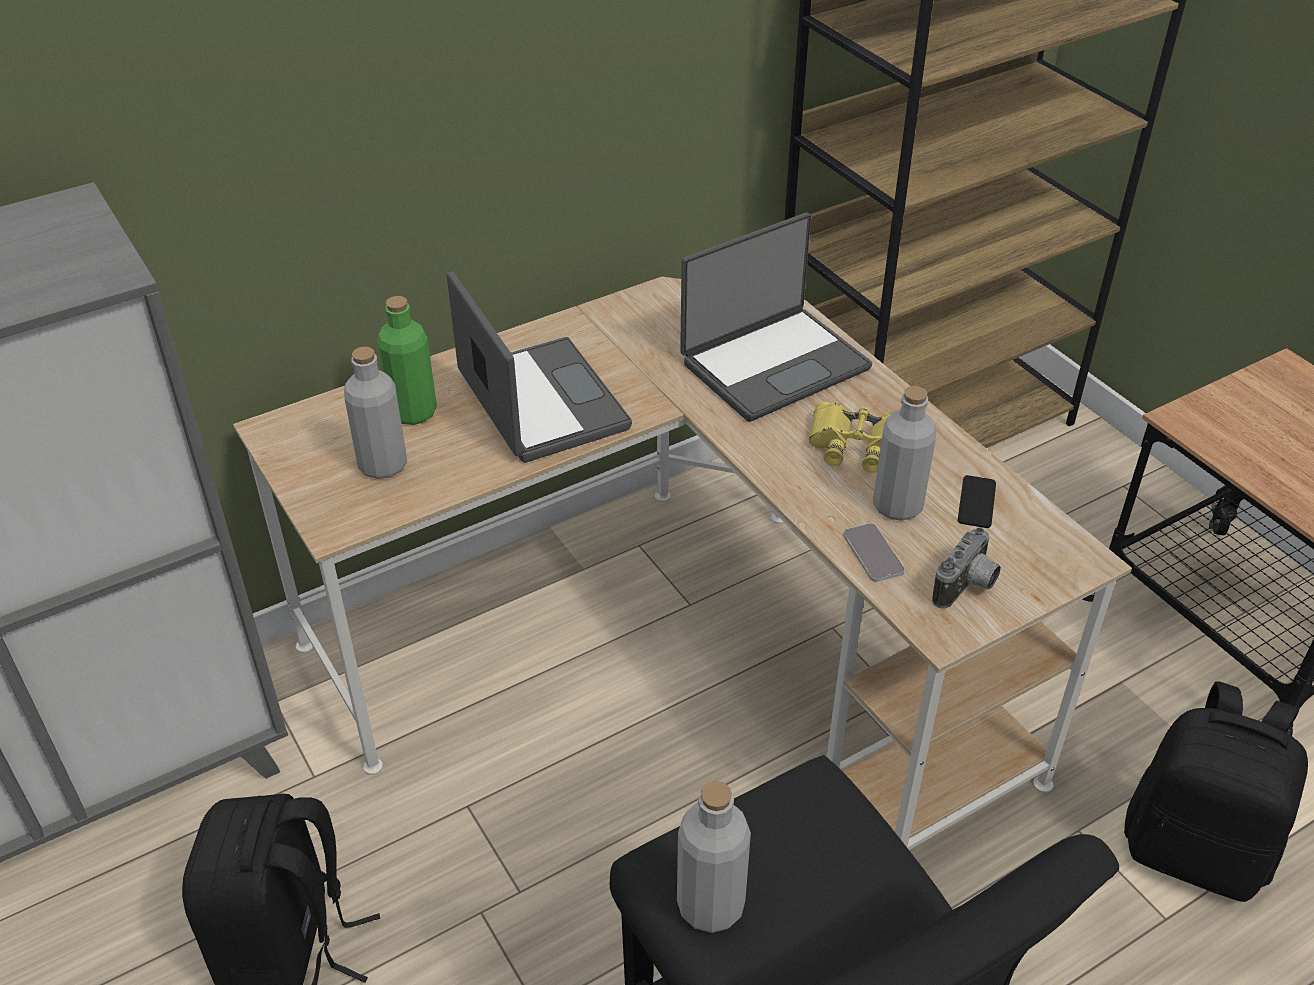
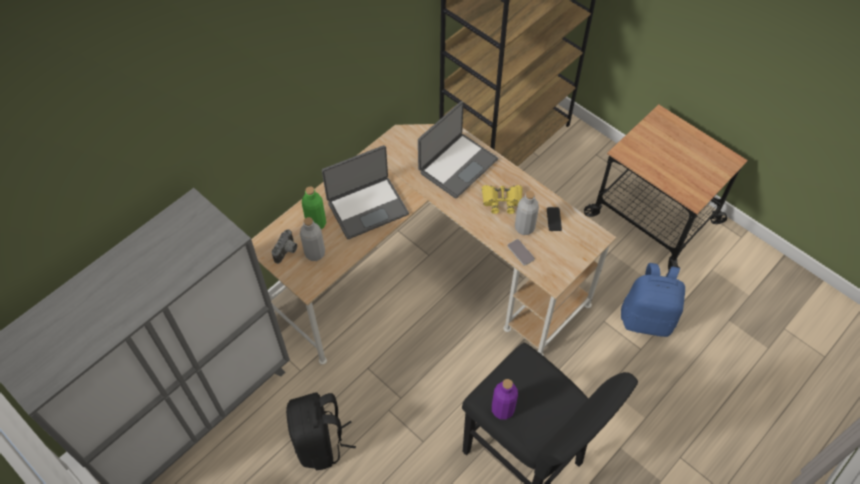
camera: 15 degrees left, 15 degrees up
laptop [447,271,632,463] -> laptop turned 105 degrees clockwise [322,145,409,239]
grey bottle [677,781,751,933] -> purple bottle [492,379,518,419]
camera [932,528,1001,609] -> camera moved to [271,229,297,264]
black backpack [1124,681,1308,902] -> blue backpack [621,263,685,337]

